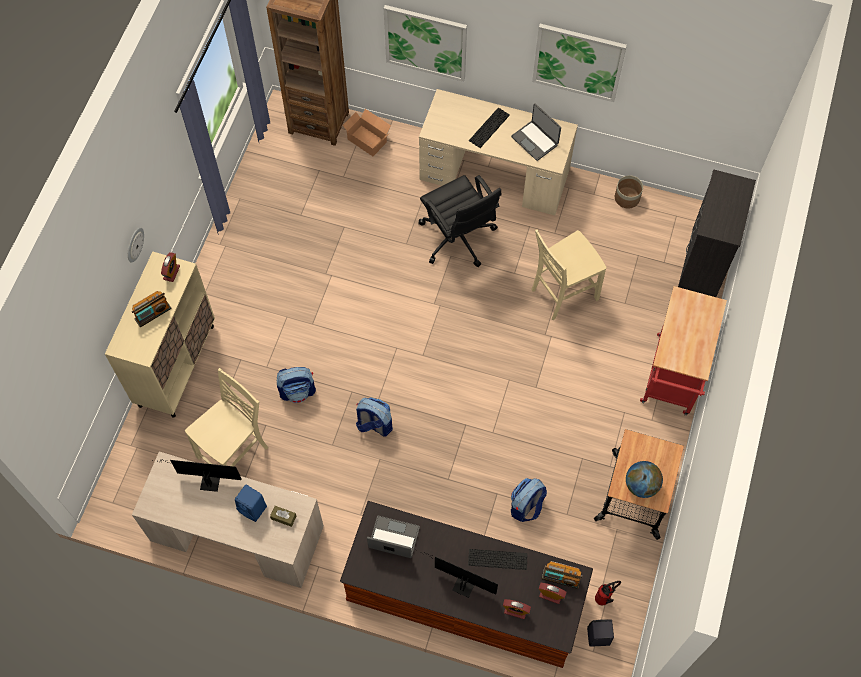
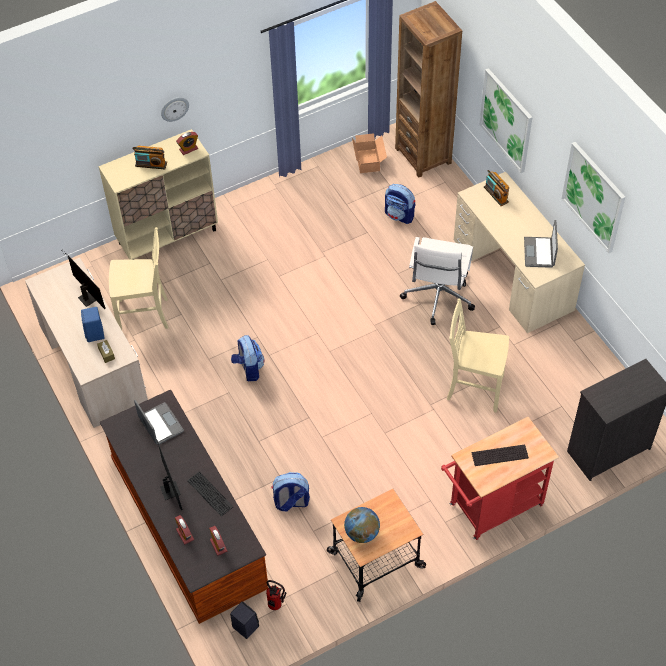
camera: 45 degrees right, 10 degrees down
backpack [277,367,316,403] -> backpack moved to [385,184,415,224]
cardboard box [343,109,391,156] -> cardboard box moved to [352,133,387,173]
black office chair [419,175,501,267] -> white office chair [400,237,475,325]
keyboard [469,108,510,148] -> keyboard moved to [472,444,529,466]
radio [541,561,583,589] -> radio moved to [484,170,509,206]
planter [615,175,643,208] -> none

